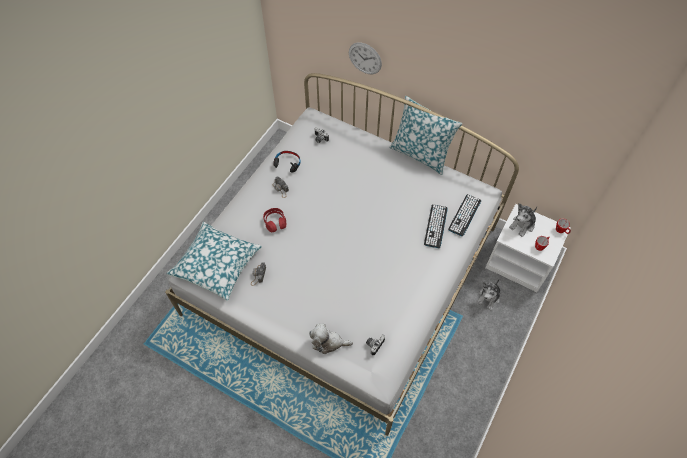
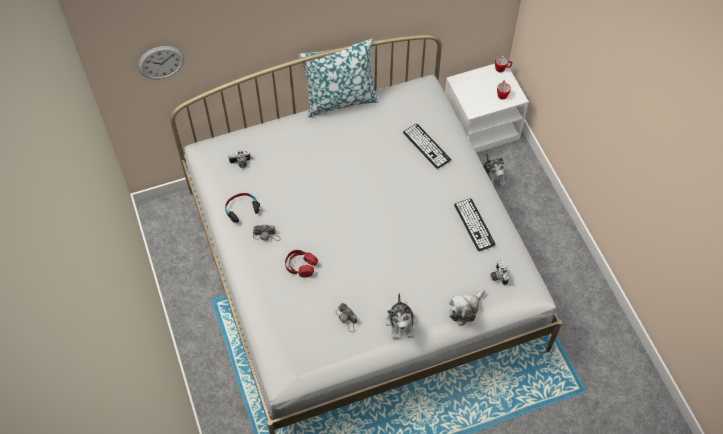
camera: 50 degrees left, 0 degrees up
pillow [167,222,262,301] -> none
wall clock [349,43,382,74] -> wall clock moved to [138,46,184,79]
keyboard [448,194,481,236] -> keyboard moved to [454,198,496,251]
plush toy [509,203,537,237] -> plush toy moved to [386,293,416,339]

